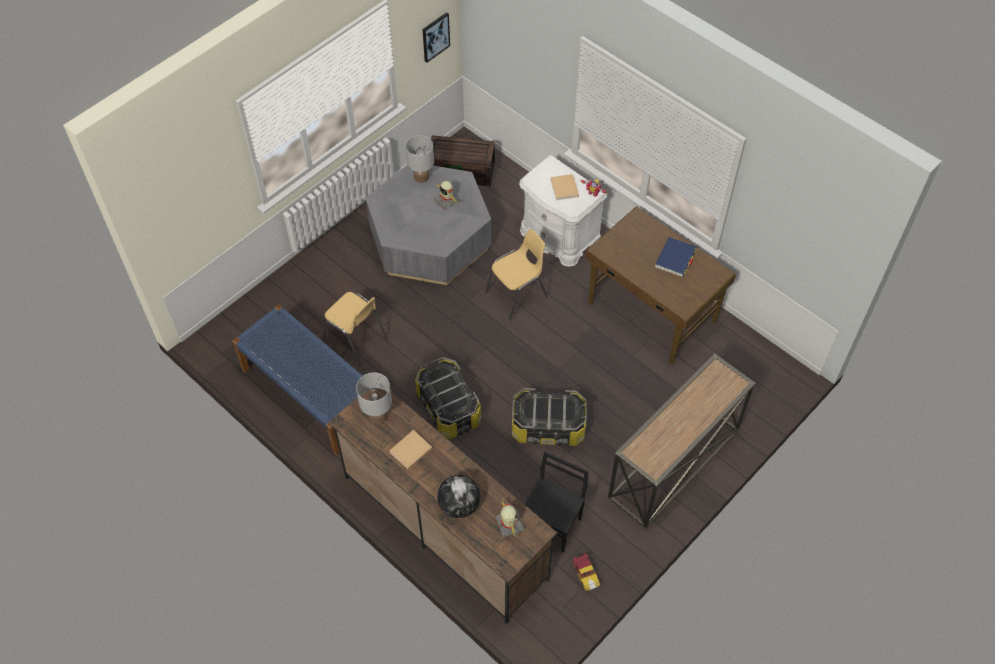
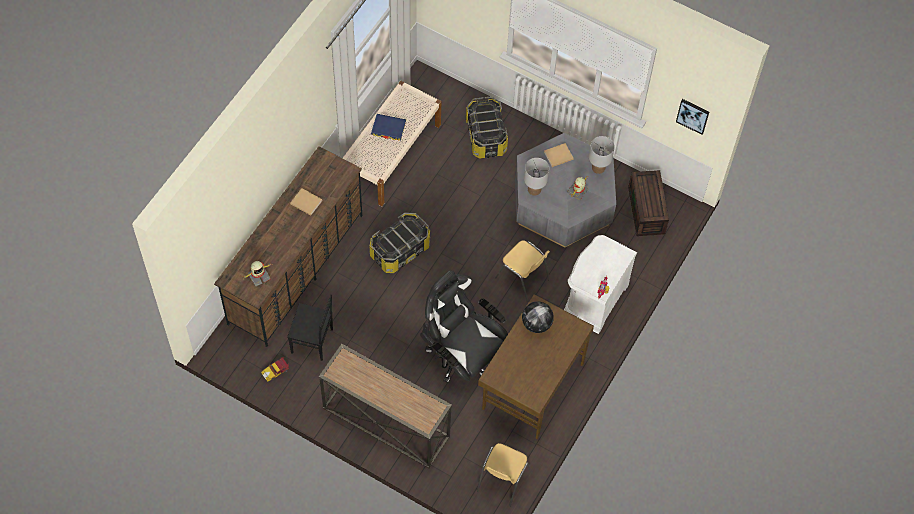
camera: 75 degrees right, 5 degrees up
blue bench [232,304,362,455] -> beige bench [343,80,441,206]
yellow chair [323,292,388,365] -> yellow chair moved to [477,443,530,507]
grey table lamp [356,372,392,424] -> grey table lamp moved to [524,158,549,195]
globe [437,475,480,518] -> globe moved to [522,301,554,333]
storage box [512,388,587,446] -> storage box moved to [466,96,508,159]
beige book [550,174,579,200] -> beige book moved to [544,143,574,167]
blue book [655,237,697,277] -> blue book moved to [371,114,406,141]
none -> black office chair [420,270,508,383]

